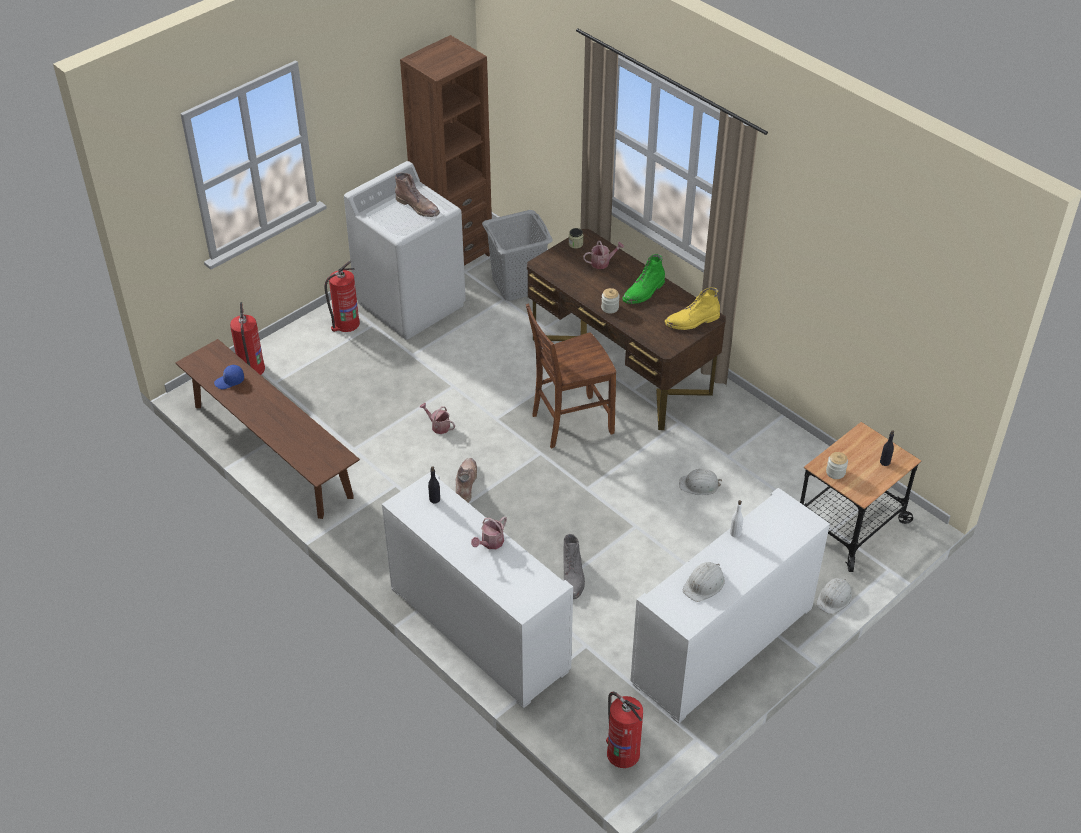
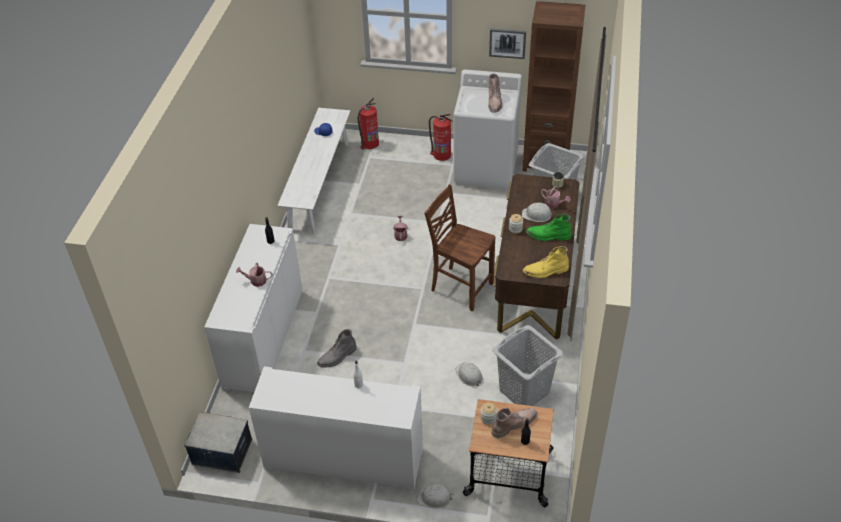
camera: 55 degrees right, 0 degrees up
brown bench [175,339,360,519] -> white bench [277,108,350,234]
brown boot [455,458,477,503] -> brown boot moved to [491,408,537,438]
fire extinguisher [606,692,643,768] -> storage box [184,412,252,473]
yellow boot [665,288,720,330] -> yellow boot turned 45 degrees counterclockwise [523,246,569,278]
white hard hat [683,562,725,602] -> white hard hat moved to [522,203,554,222]
none -> picture [489,28,526,59]
none -> grey laundry basket [493,325,563,406]

